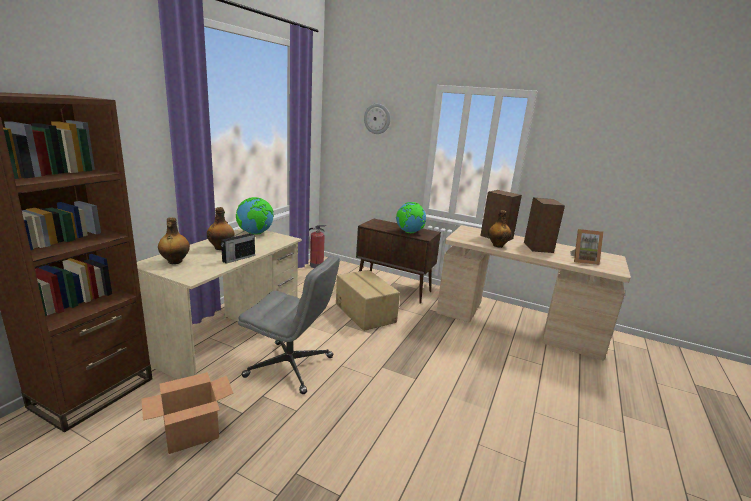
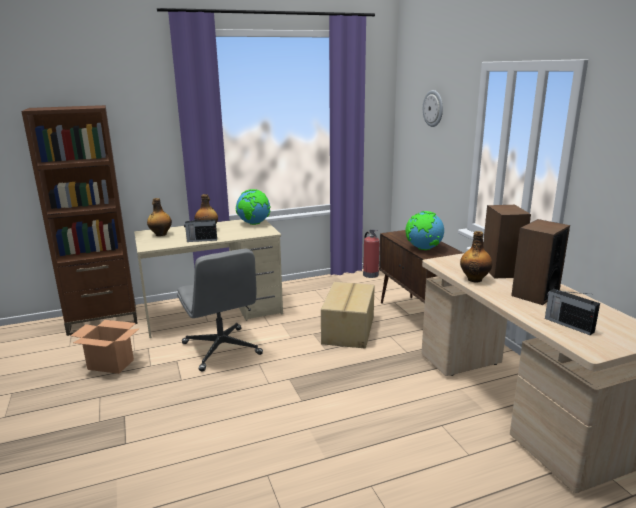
camera: 45 degrees right, 0 degrees up
picture frame [570,229,604,265] -> radio [545,289,600,335]

